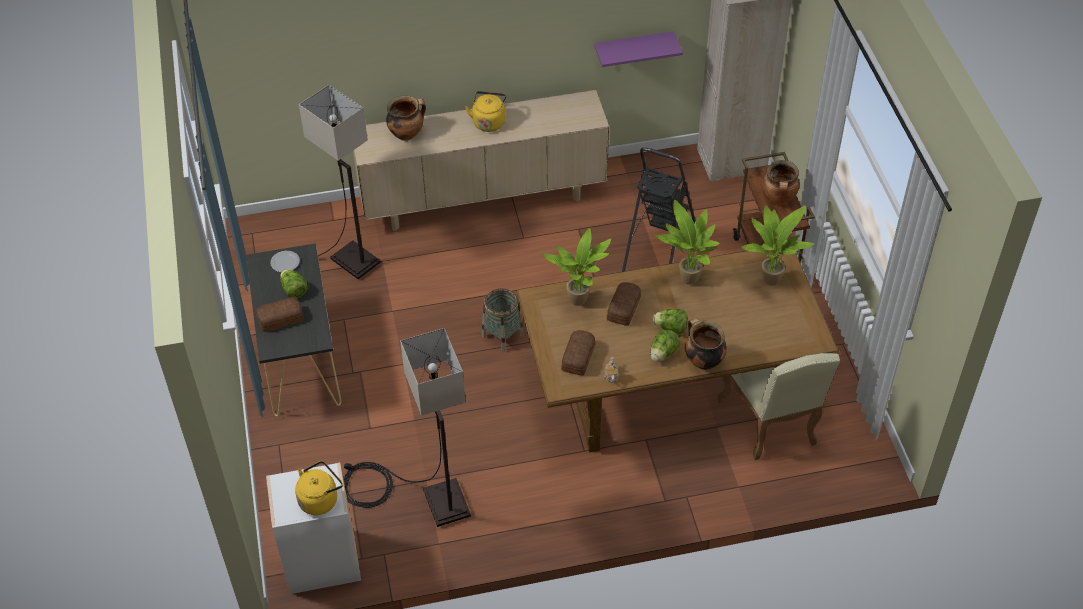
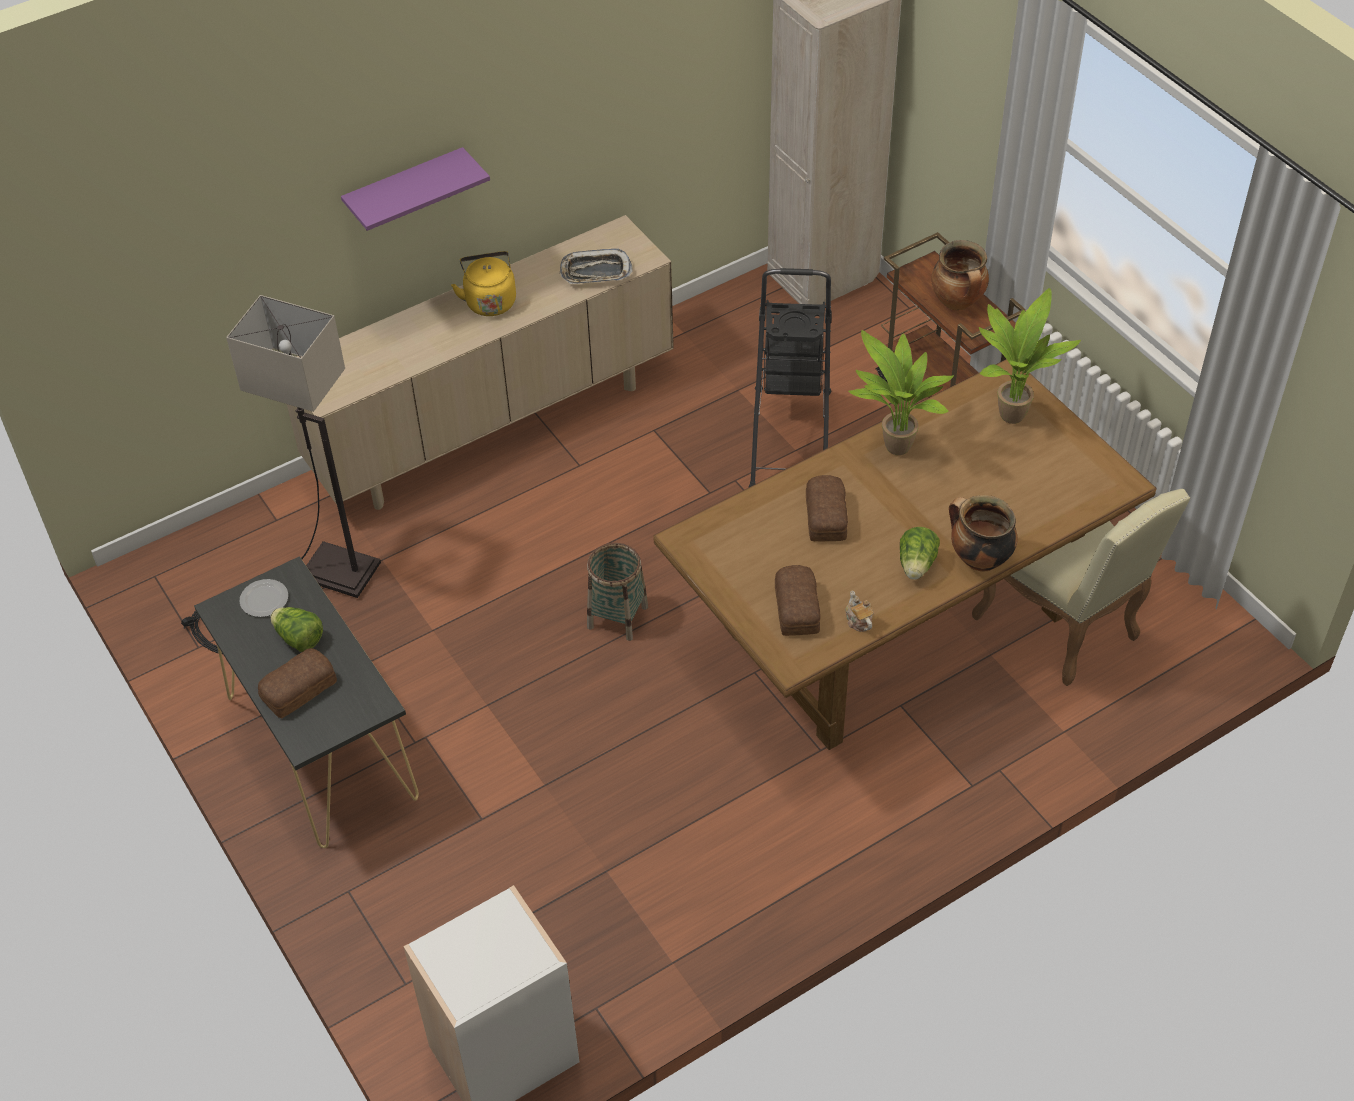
camera: 20 degrees left, 0 degrees up
yellow kettle [295,461,343,515] -> none
floor lamp [344,328,471,527] -> none
cooking pot [386,96,426,141] -> none
potted plant [542,228,611,306] -> none
purple shelf [594,31,683,67] -> purple shelf moved to [341,147,490,231]
lettuce [653,309,688,334] -> none
none -> tray [560,248,633,284]

